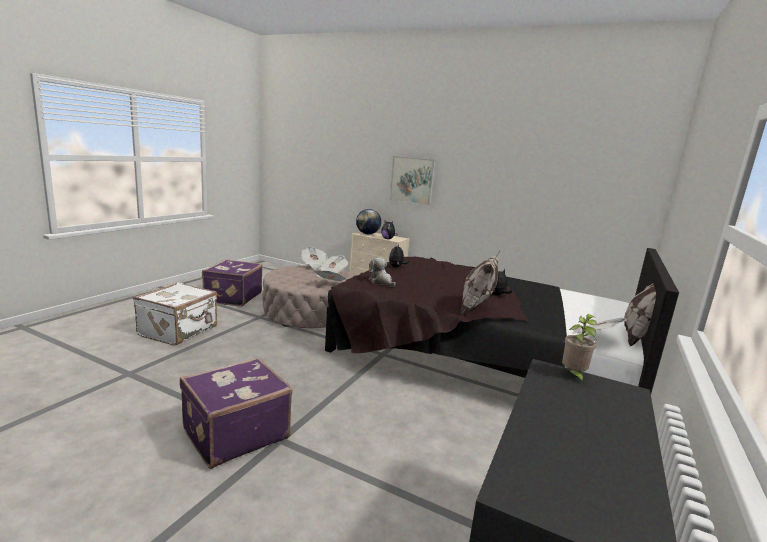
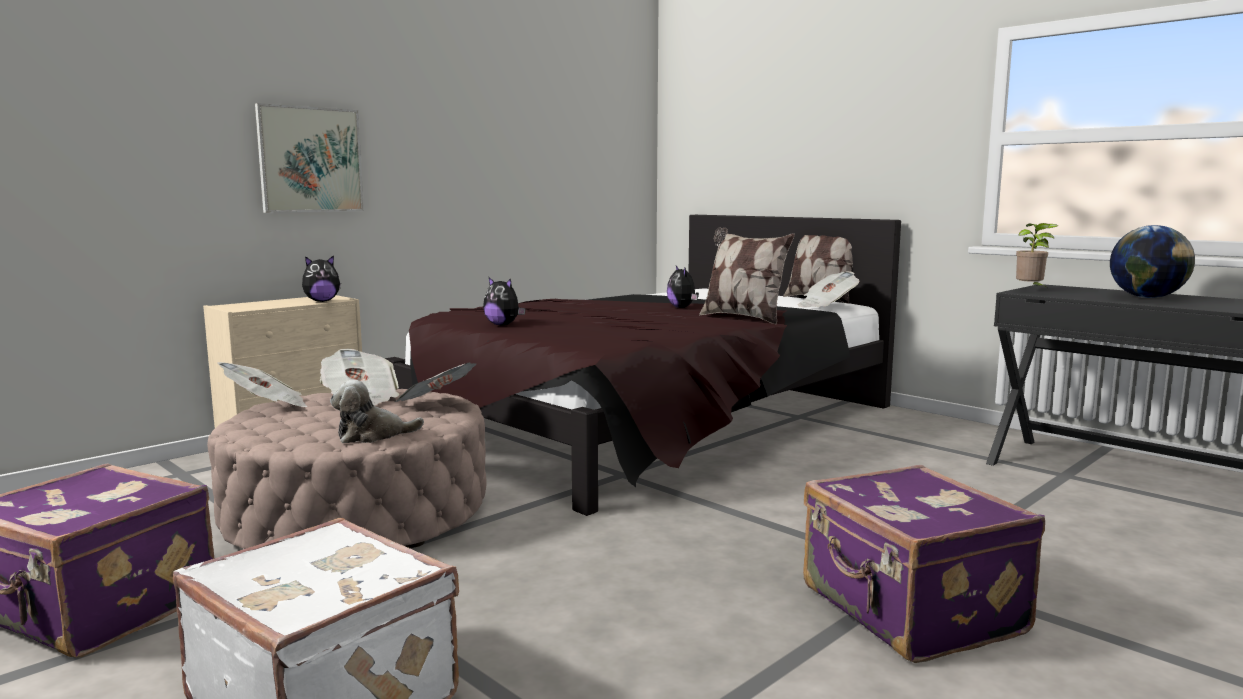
camera: 70 degrees left, 5 degrees down
globe [356,209,381,234] -> globe moved to [1110,225,1195,298]
plush toy [368,257,396,287] -> plush toy moved to [330,379,424,443]

